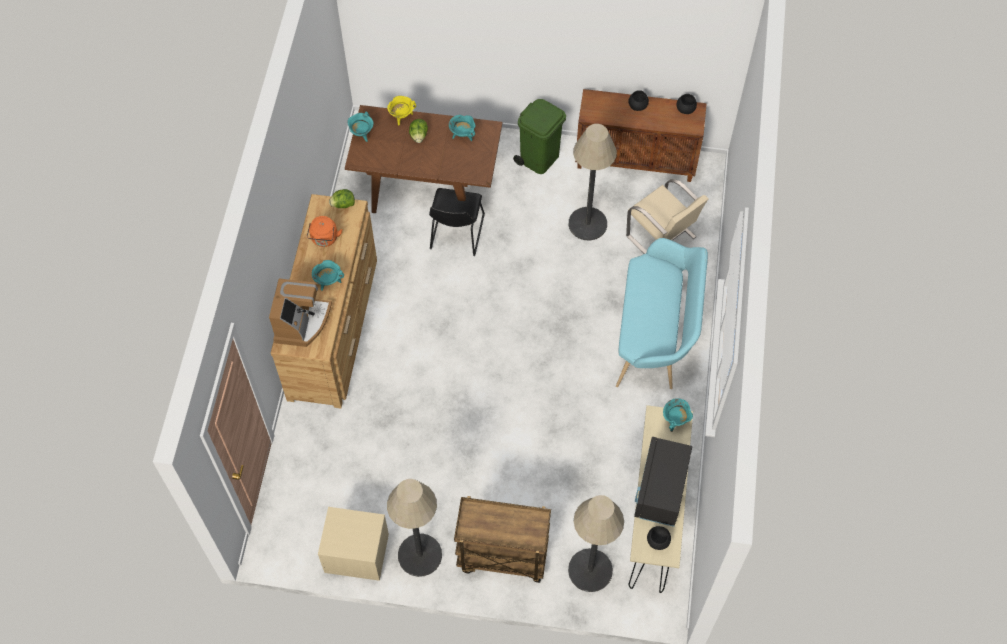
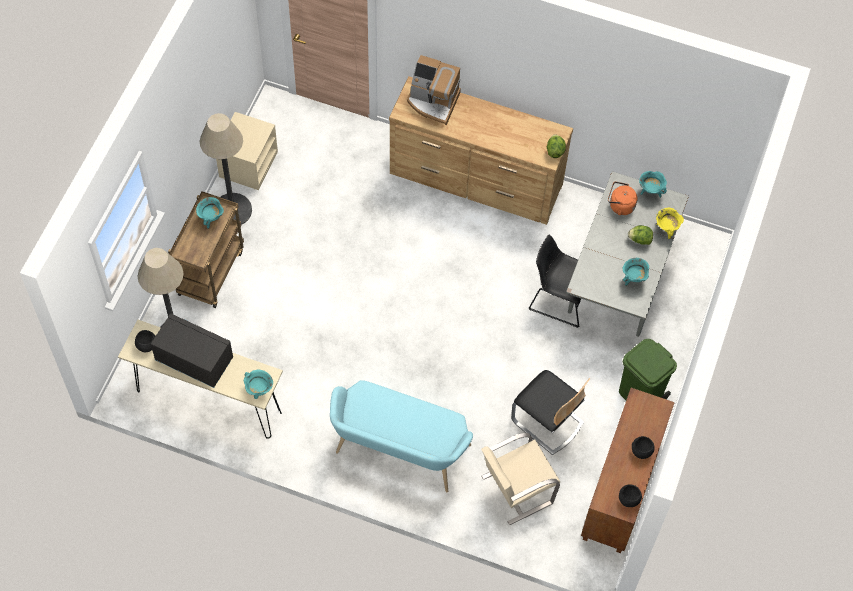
camera: 100 degrees right, 0 degrees up
orange kettle [307,216,342,247] -> orange kettle moved to [608,181,638,215]
turquoise cooking pot [312,260,344,291] -> turquoise cooking pot moved to [196,197,224,229]
brown dining table [345,105,502,213] -> grey dining table [566,171,689,337]
floor lamp [569,124,617,241] -> chair [511,370,590,455]

